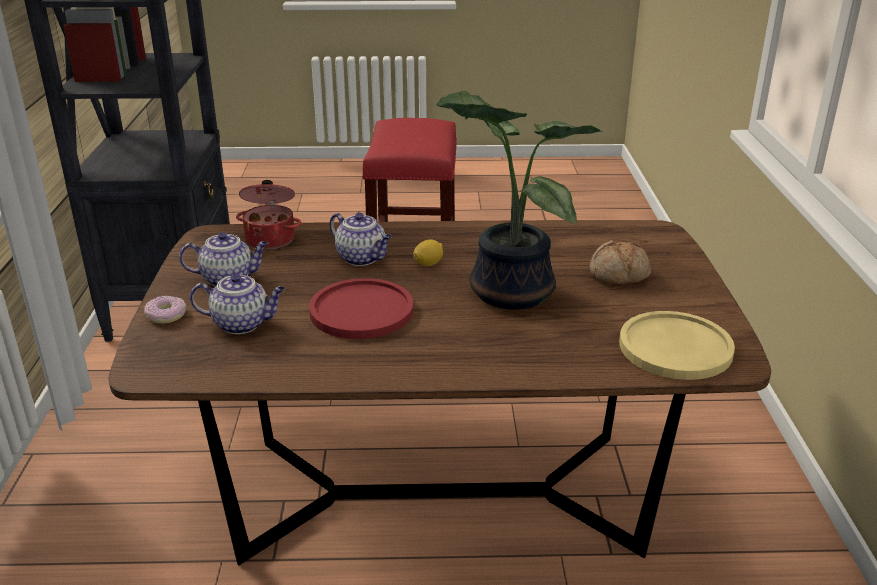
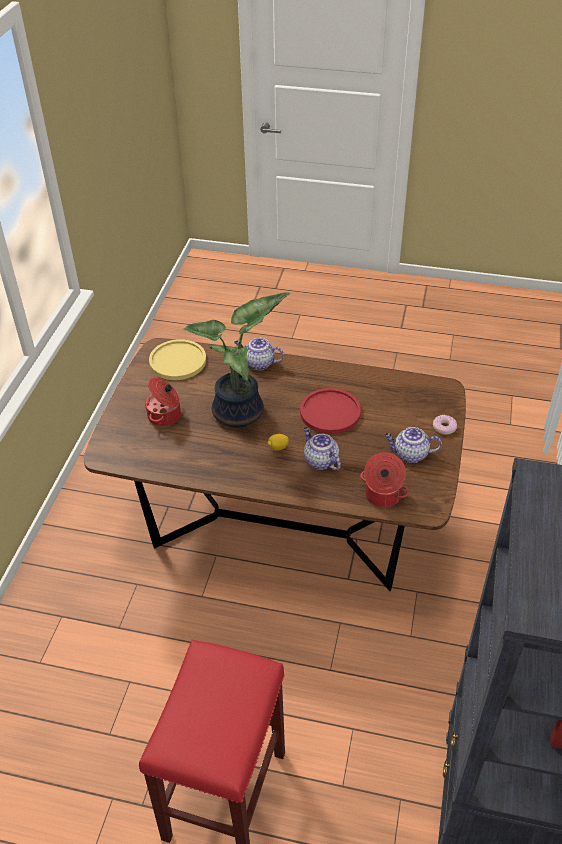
camera: 165 degrees left, 15 degrees up
teapot [190,274,285,334] -> teapot moved to [234,338,284,370]
bread [590,240,651,285] -> cooking pot [145,377,181,427]

